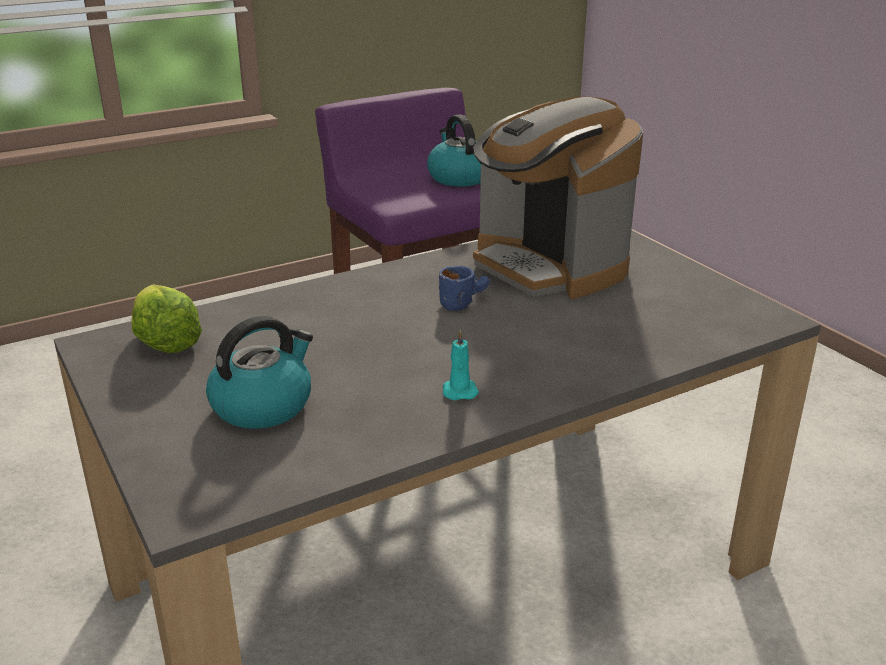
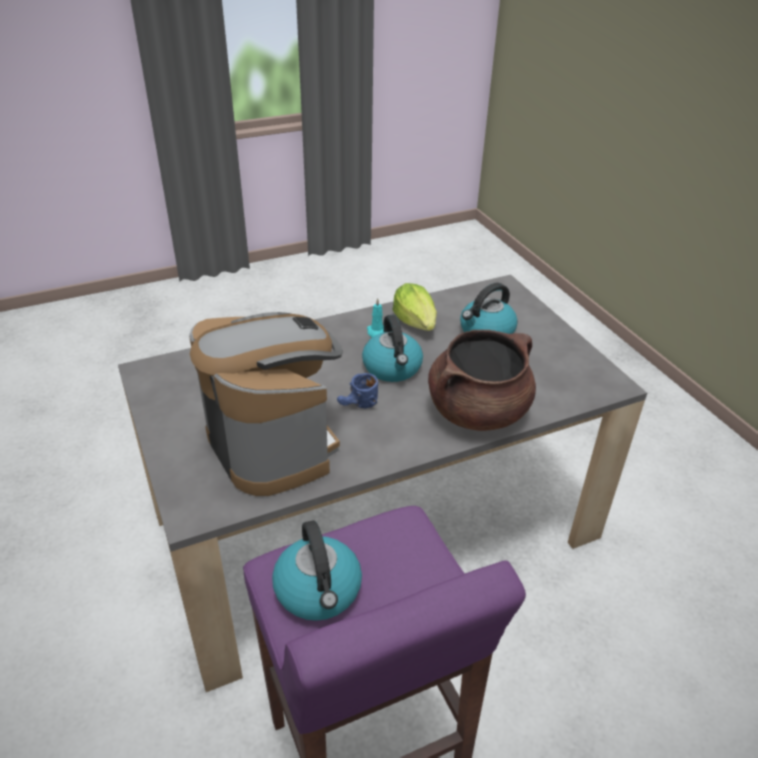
camera: 175 degrees left, 10 degrees up
lettuce [131,285,202,353] -> lettuce moved to [393,283,437,331]
none -> kettle [362,315,423,382]
none -> brown cooking pot [428,330,536,431]

